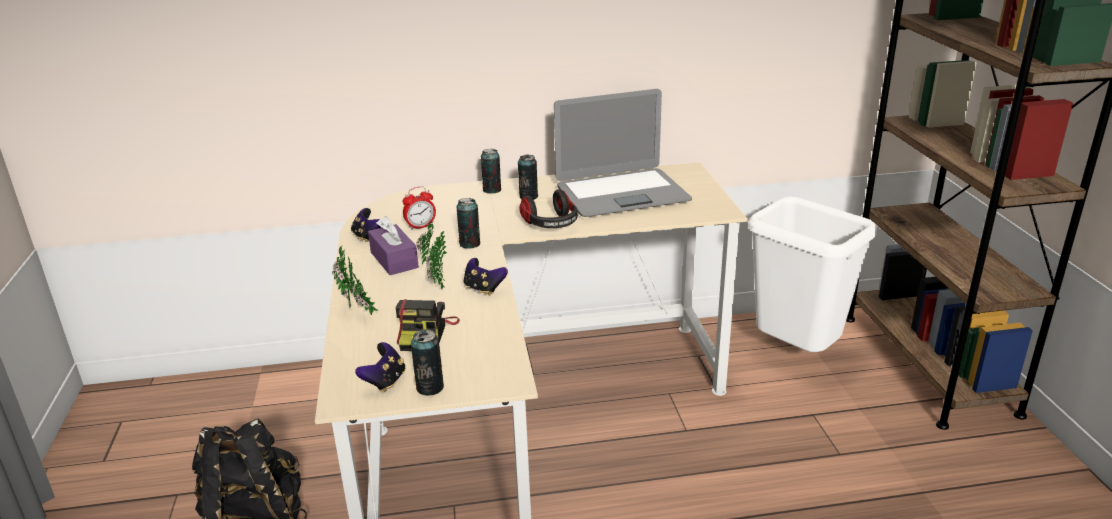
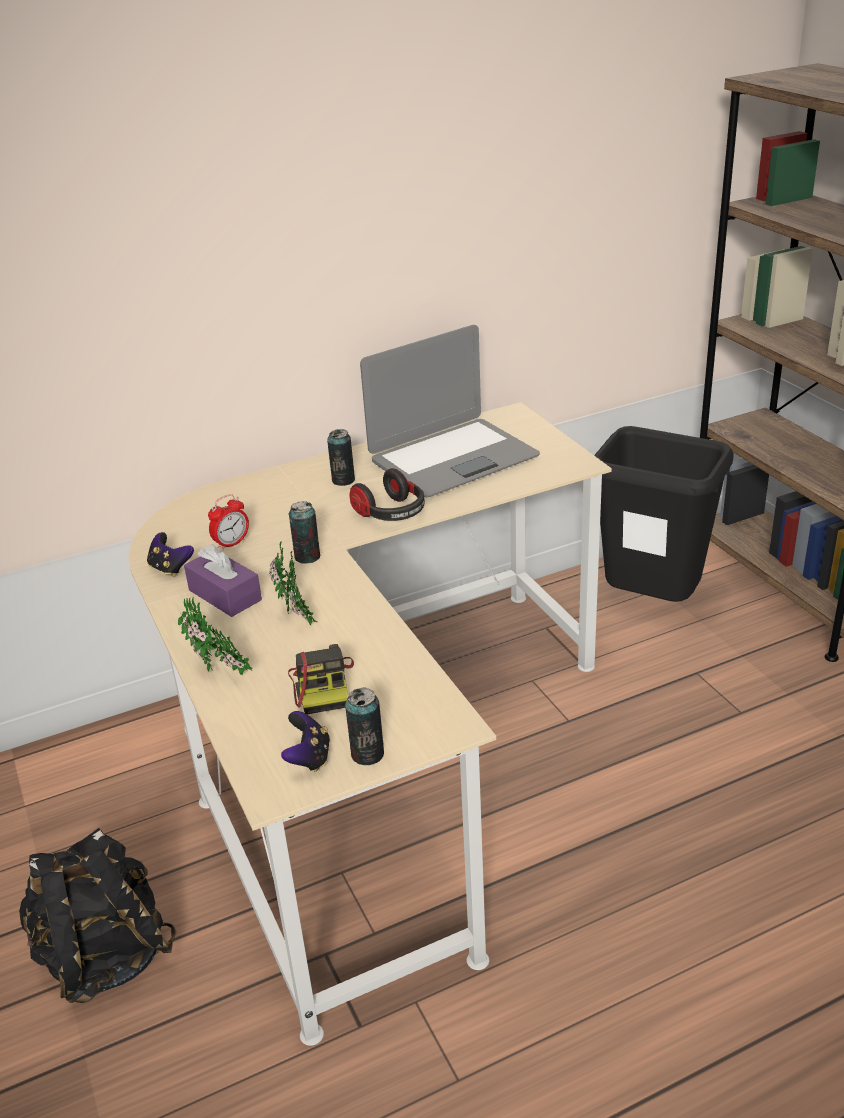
camera: 15 degrees left, 5 degrees up
game controller [464,258,508,296] -> none
can [481,149,501,194] -> none
white trash can [748,197,877,352] -> black trash can [594,426,734,602]

